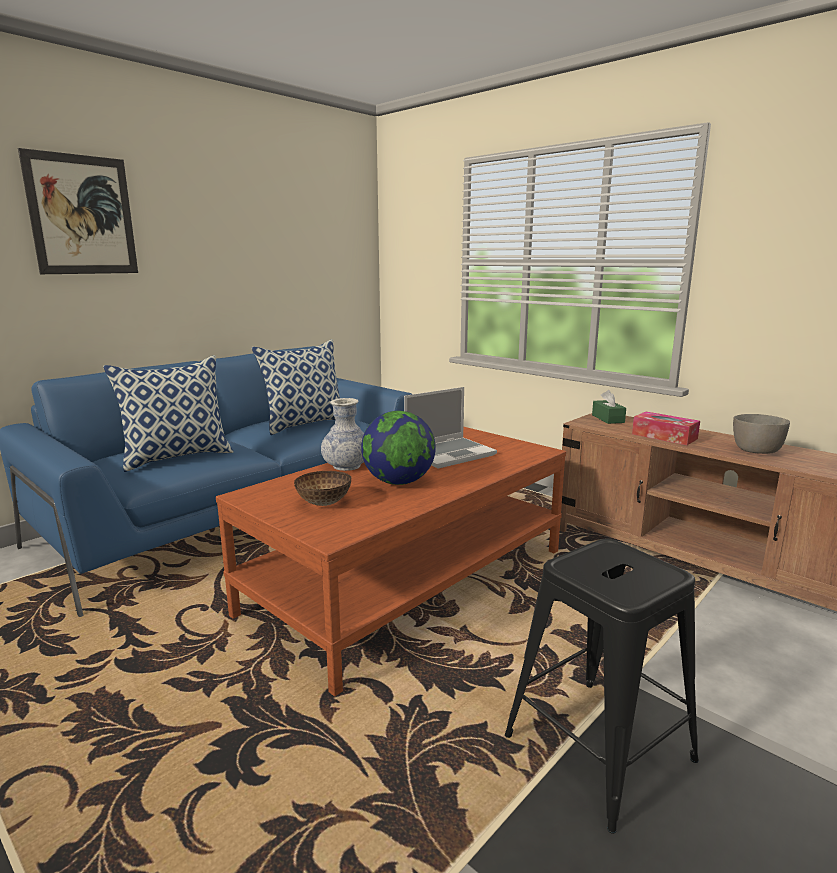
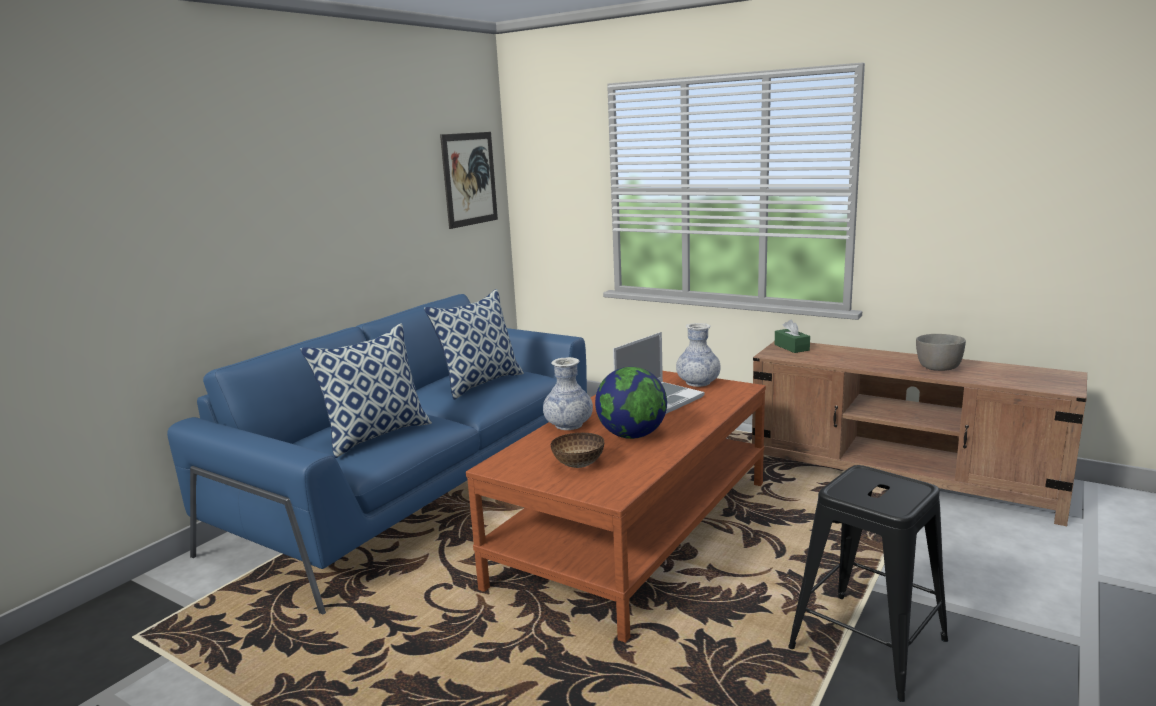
camera: 10 degrees left, 0 degrees up
picture [18,148,138,274] -> picture moved to [440,132,498,229]
tissue box [632,412,700,445] -> none
none -> vase [676,323,721,387]

